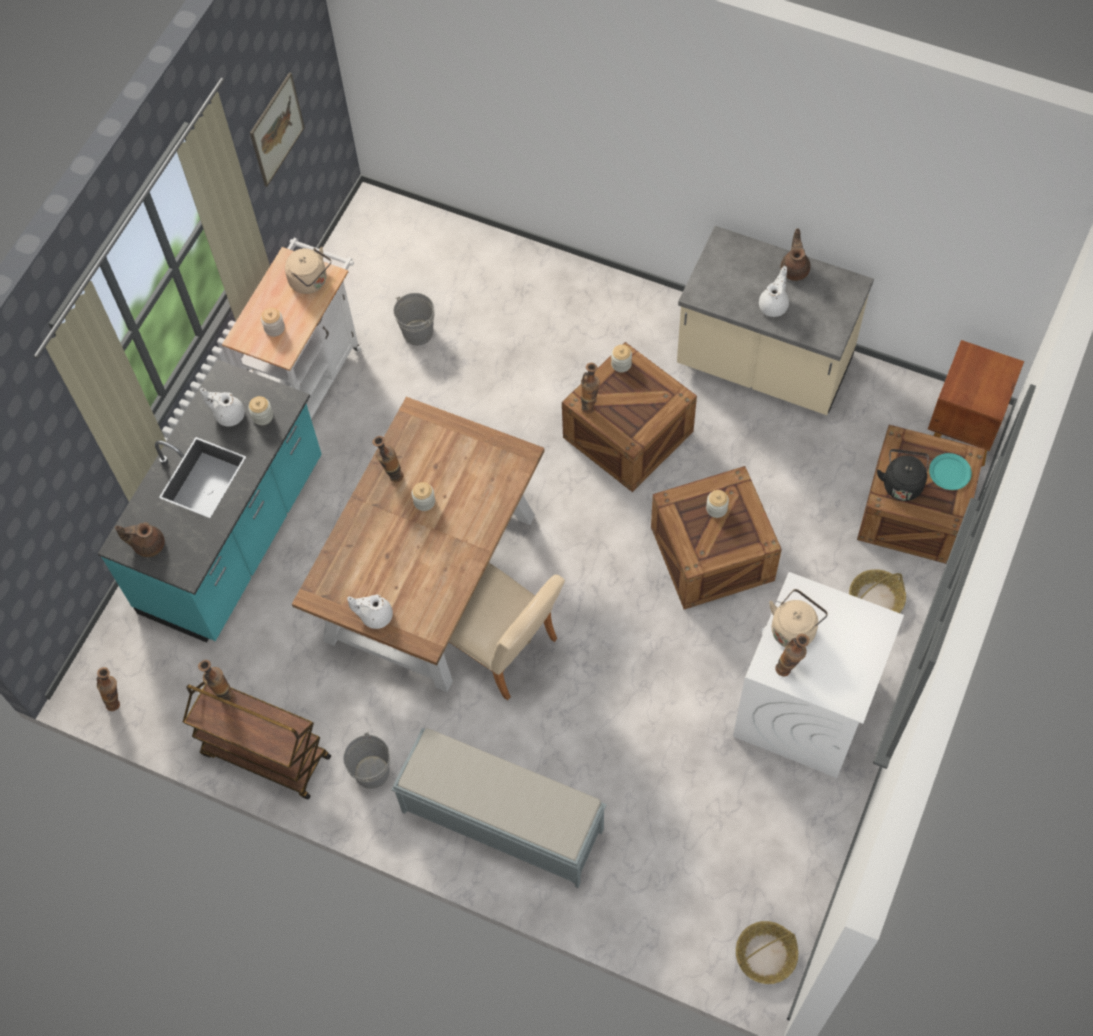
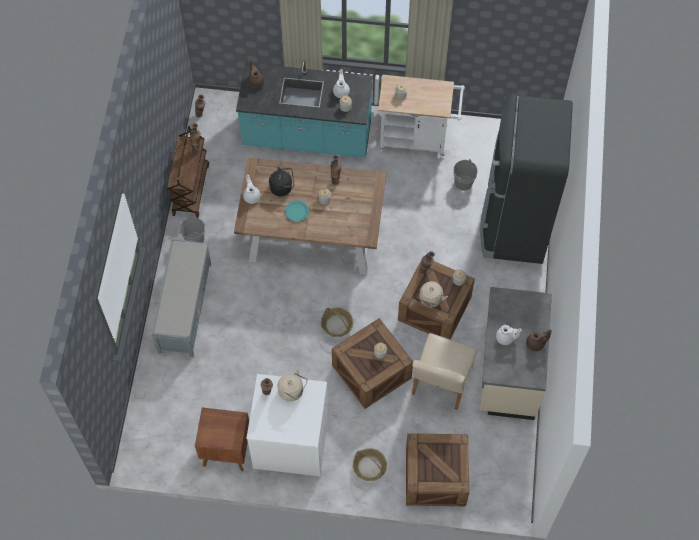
camera: 70 degrees right, 0 degrees up
picture [250,72,305,187] -> none
beige kettle [285,247,331,294] -> beige kettle moved to [417,281,448,308]
beige chair [449,563,565,700] -> beige chair moved to [412,333,478,410]
basket [736,921,798,984] -> basket moved to [321,308,353,337]
black kettle [877,449,929,501] -> black kettle moved to [269,167,294,196]
brown nightstand [928,340,1024,467] -> brown nightstand moved to [195,407,249,471]
turquoise plate [929,453,972,490] -> turquoise plate moved to [285,200,309,221]
none -> black fridge [480,94,573,264]

